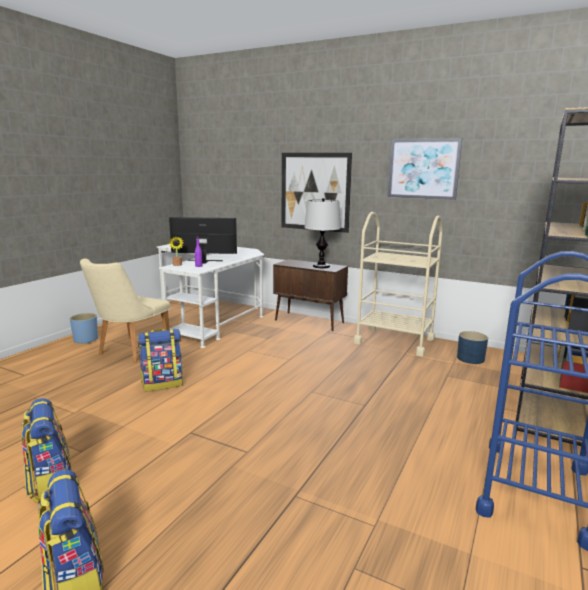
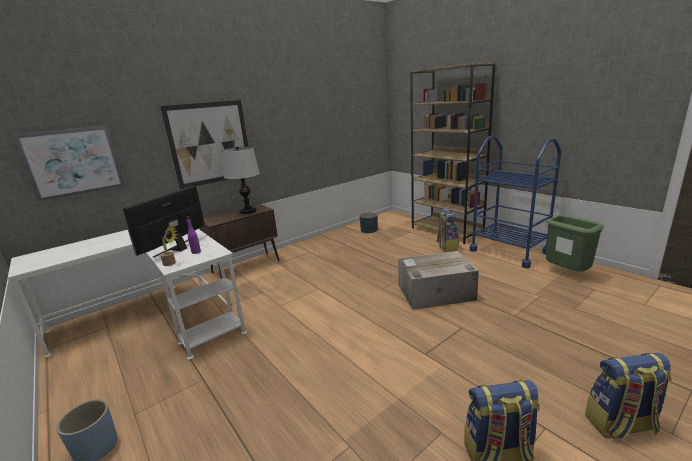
camera: 65 degrees left, 5 degrees up
beige chair [80,259,170,363] -> none
backpack [138,329,183,392] -> backpack moved to [437,208,459,252]
beige cart [354,212,443,356] -> none
picture [388,138,462,200] -> picture moved to [13,125,125,202]
none -> cardboard box [398,251,479,310]
none -> green trash can [546,214,604,272]

